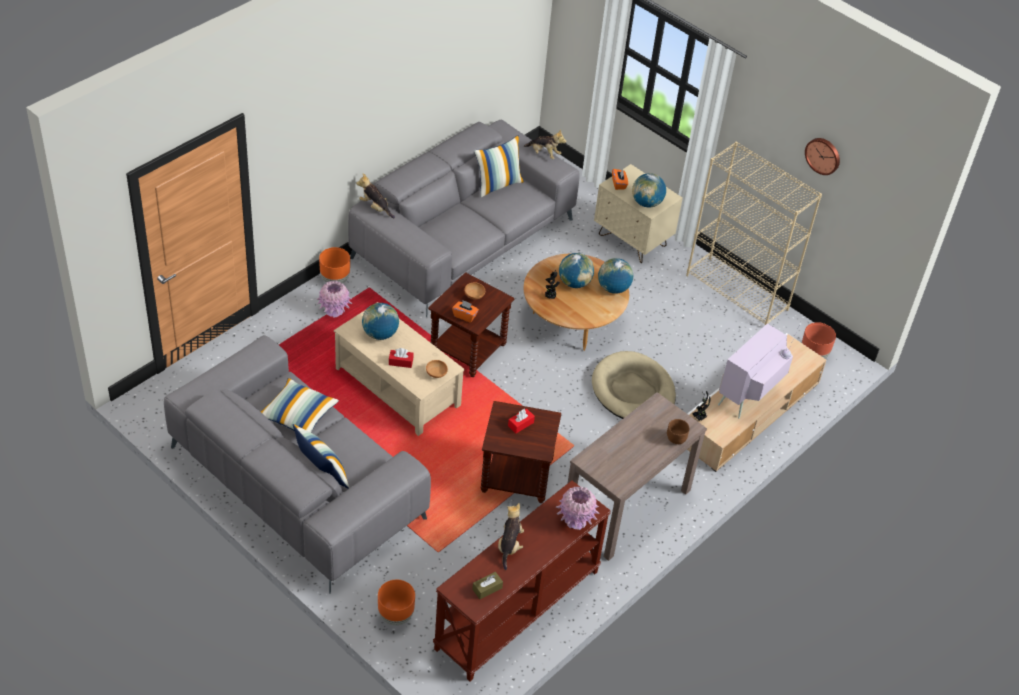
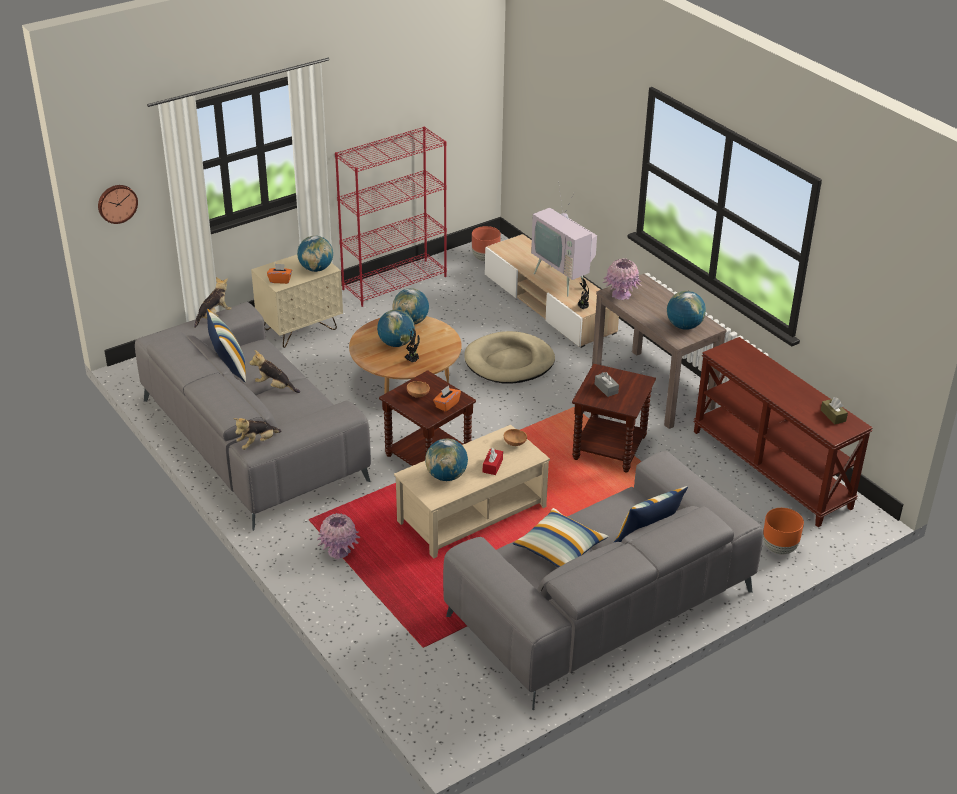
camera: 75 degrees left, 10 degrees down
orange planter [319,247,350,283] -> none
plush toy [498,503,524,570] -> plush toy moved to [249,350,300,393]
red tissue box [508,409,535,433] -> grey tissue box [595,372,619,397]
pink vase [556,487,600,530] -> pink vase moved to [603,258,642,300]
brown bowl [667,419,689,444] -> none
beige bookcase [686,141,822,326] -> red bookcase [335,126,447,307]
wall clock [805,138,840,175] -> wall clock moved to [98,185,138,224]
none -> globe [667,291,706,330]

